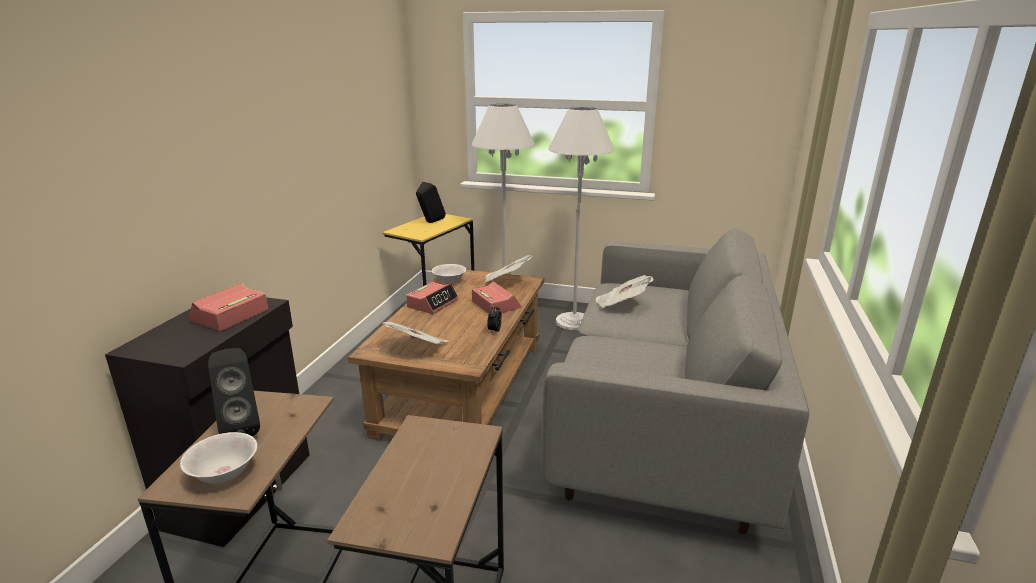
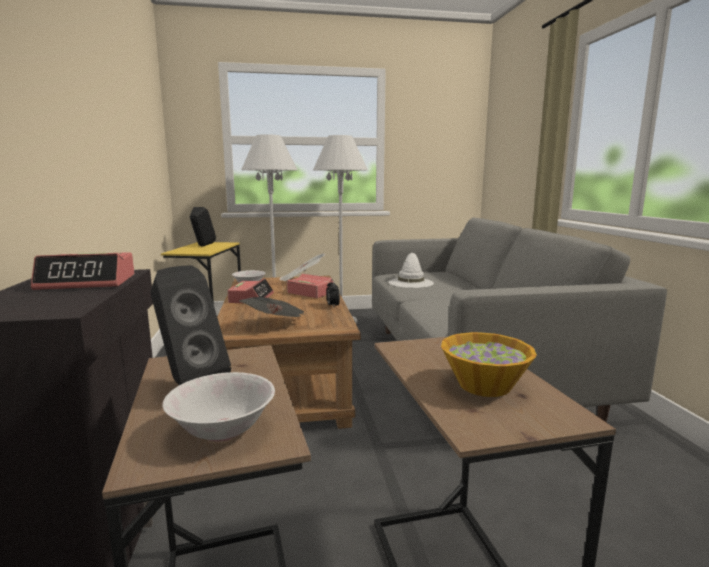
camera: 25 degrees left, 10 degrees down
alarm clock [189,283,268,331] -> alarm clock turned 105 degrees counterclockwise [31,252,134,290]
newspaper [595,275,653,308] -> white hat [389,253,434,288]
none -> bowl [441,332,537,397]

